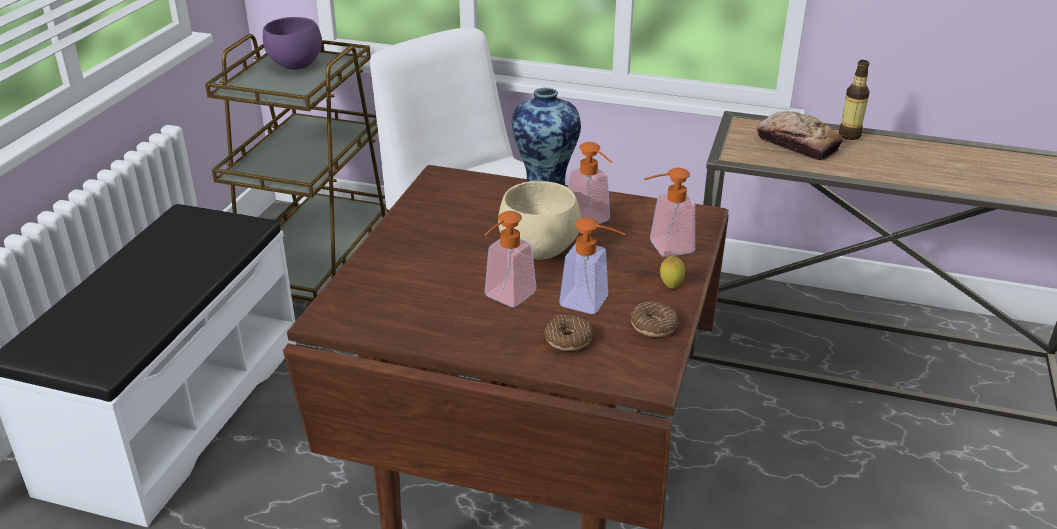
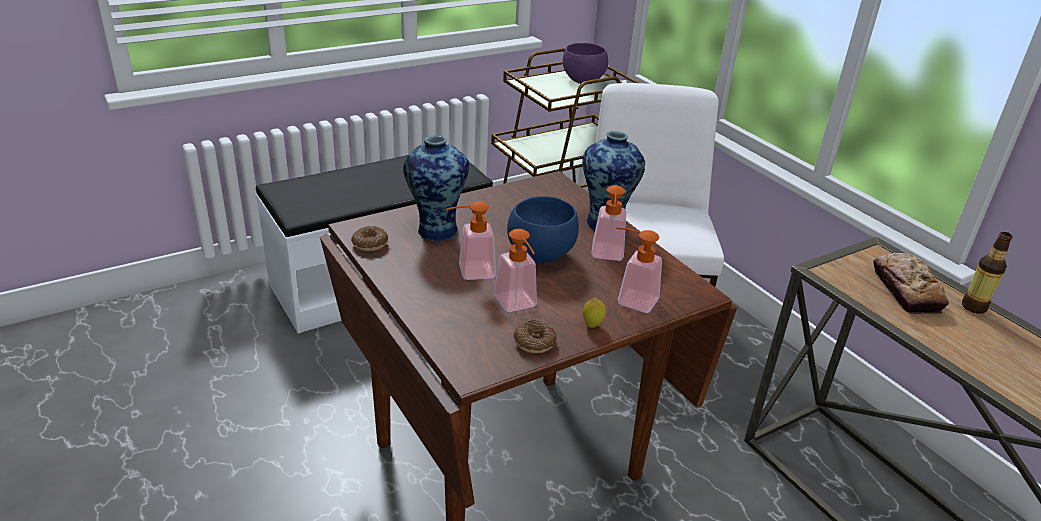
camera: 40 degrees right, 0 degrees up
beige bowl [498,181,581,260] -> blue bowl [507,196,579,263]
donut [544,315,593,351] -> donut moved to [351,226,388,251]
none -> vase [403,135,469,242]

